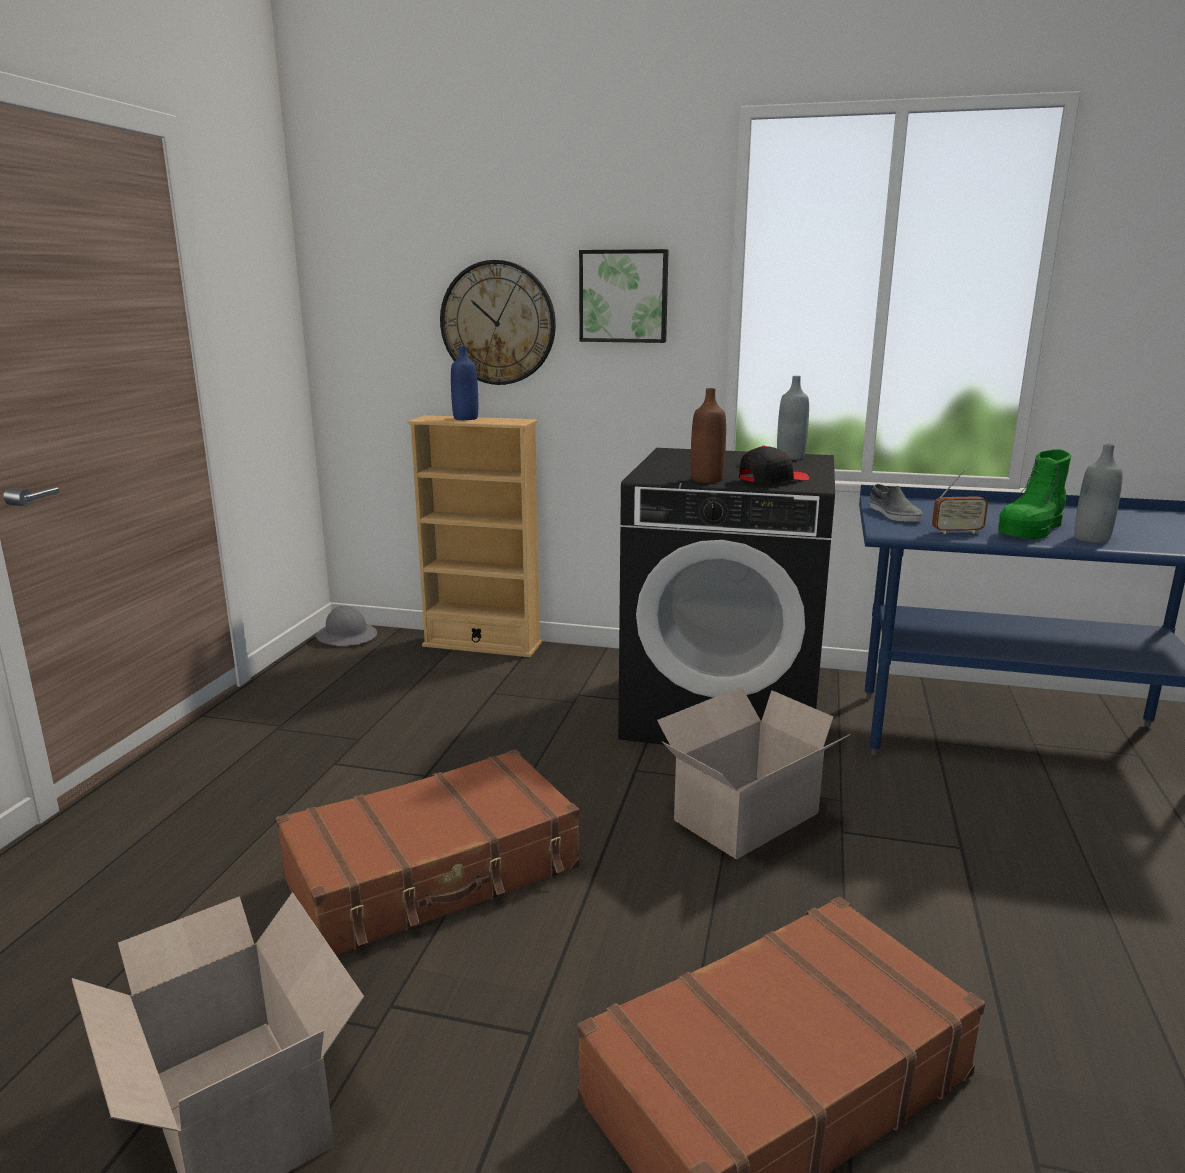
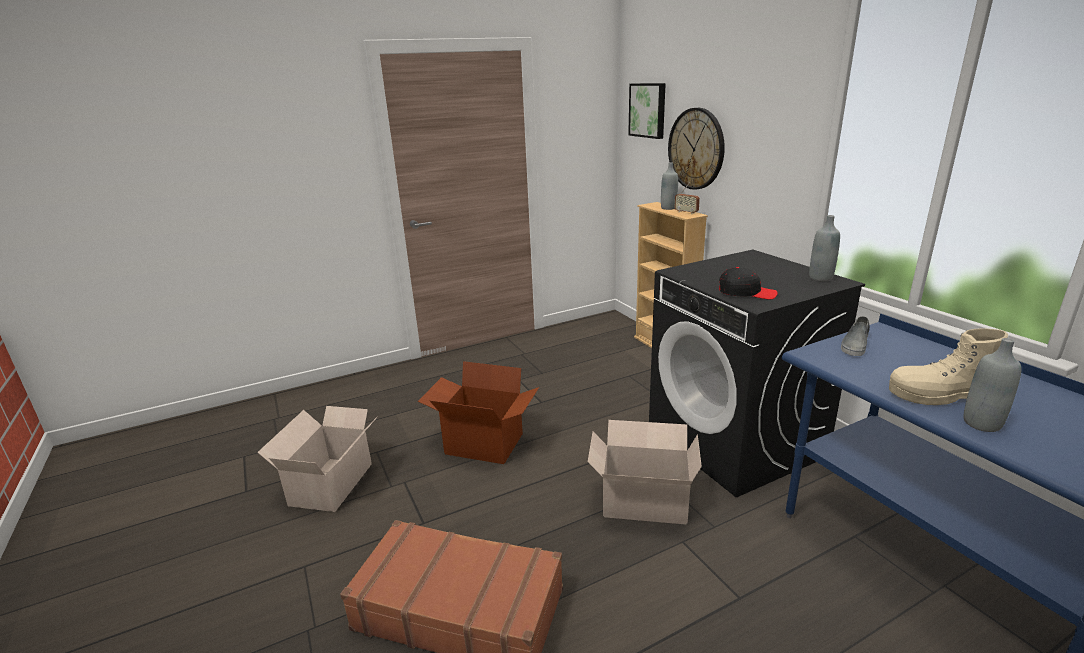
camera: 50 degrees right, 5 degrees up
brown suitcase [276,749,580,955] -> cardboard box [418,361,539,464]
grey hard hat [315,606,377,646] -> none
blue bottle [451,346,478,420] -> grey bottle [661,162,678,210]
picture [579,249,669,343] -> picture moved to [628,83,666,139]
brown bottle [691,388,726,483] -> none
radio [932,470,988,534] -> radio moved to [674,181,700,214]
green boot [998,449,1072,539] -> beige boot [889,328,1008,405]

